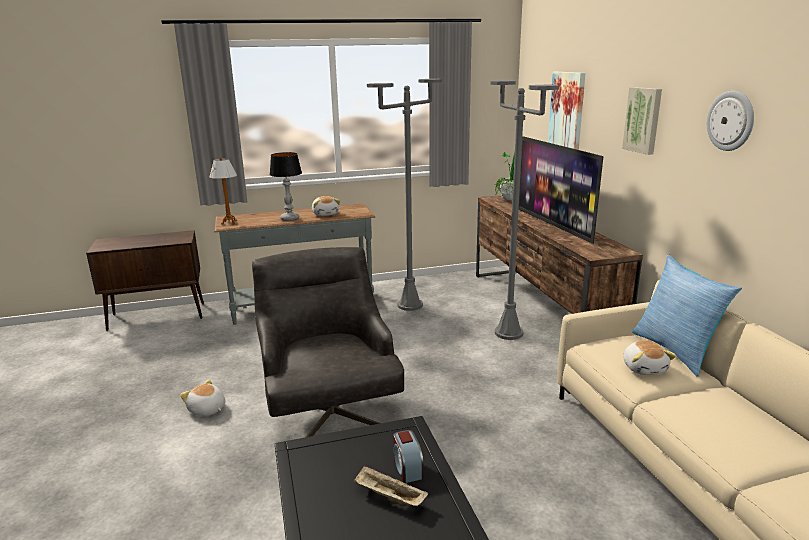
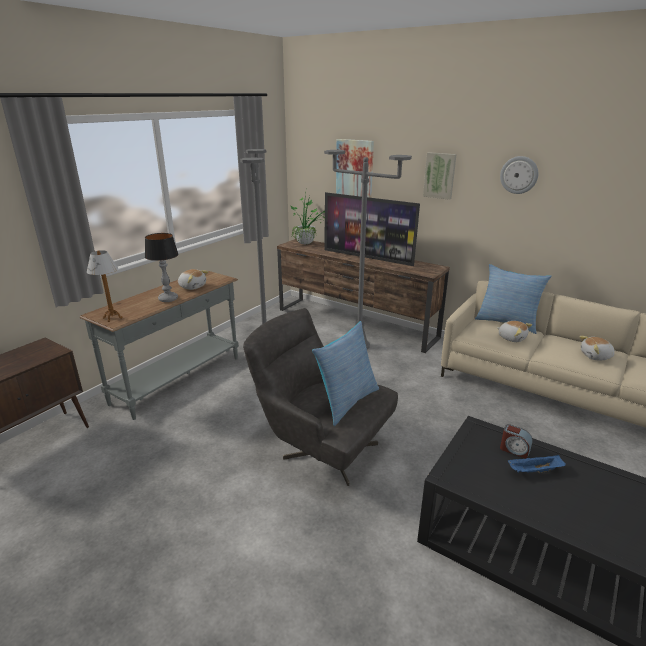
camera: 40 degrees left, 5 degrees up
plush toy [180,379,225,416] -> plush toy moved to [579,336,615,360]
beige tray [354,466,428,506] -> blue tray [508,455,565,473]
none -> pillow [312,321,379,426]

